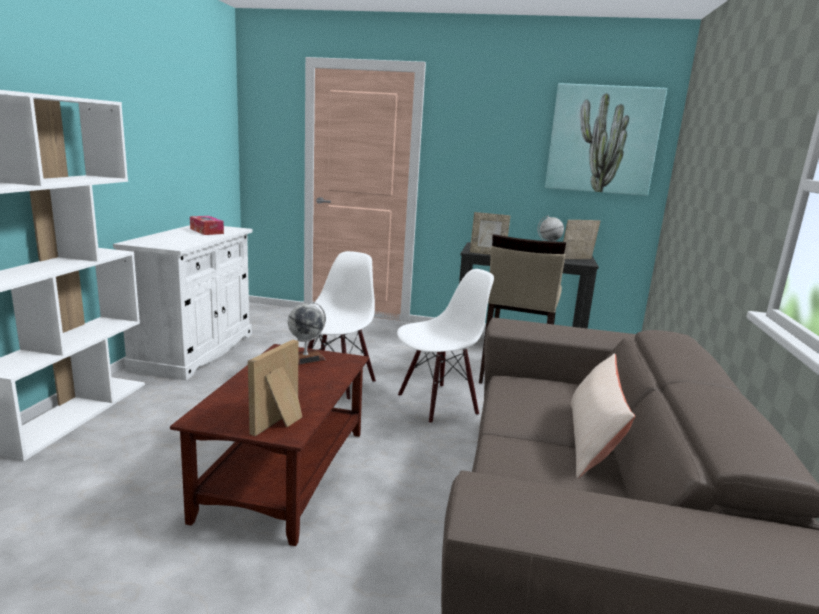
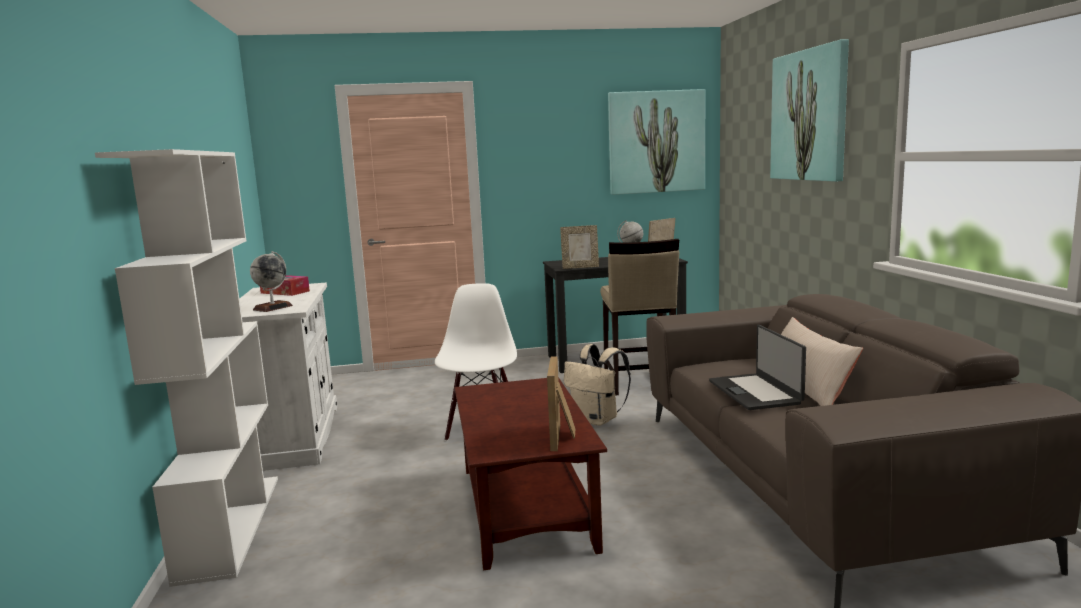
camera: 20 degrees left, 5 degrees down
globe [288,302,326,365] -> globe moved to [250,251,293,312]
white chair [397,269,494,424] -> beige backpack [564,344,631,426]
none -> laptop [709,325,806,410]
none -> picture [770,39,849,182]

